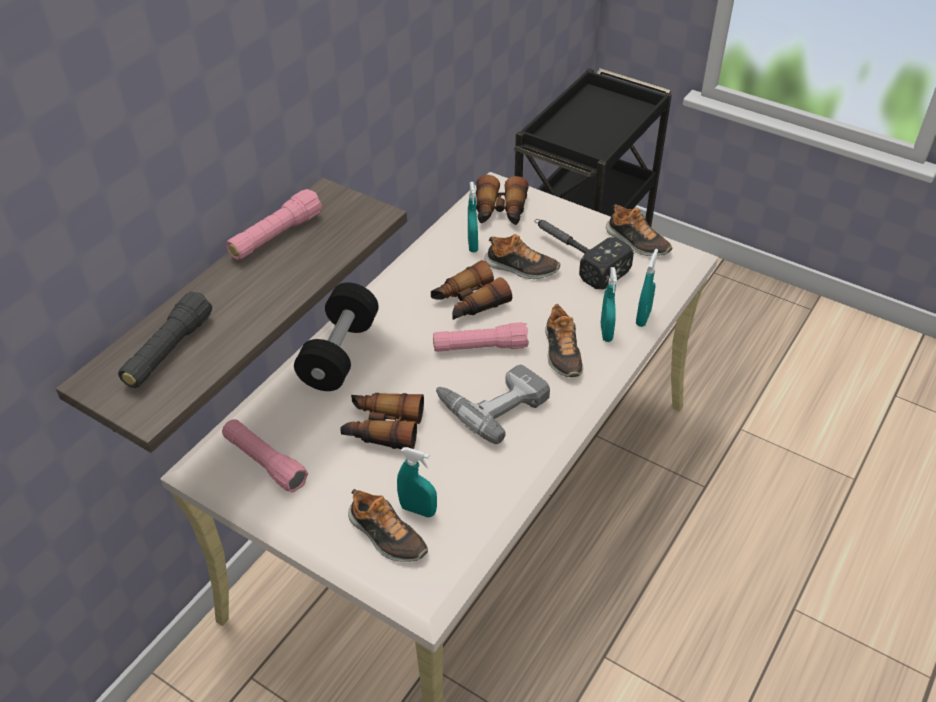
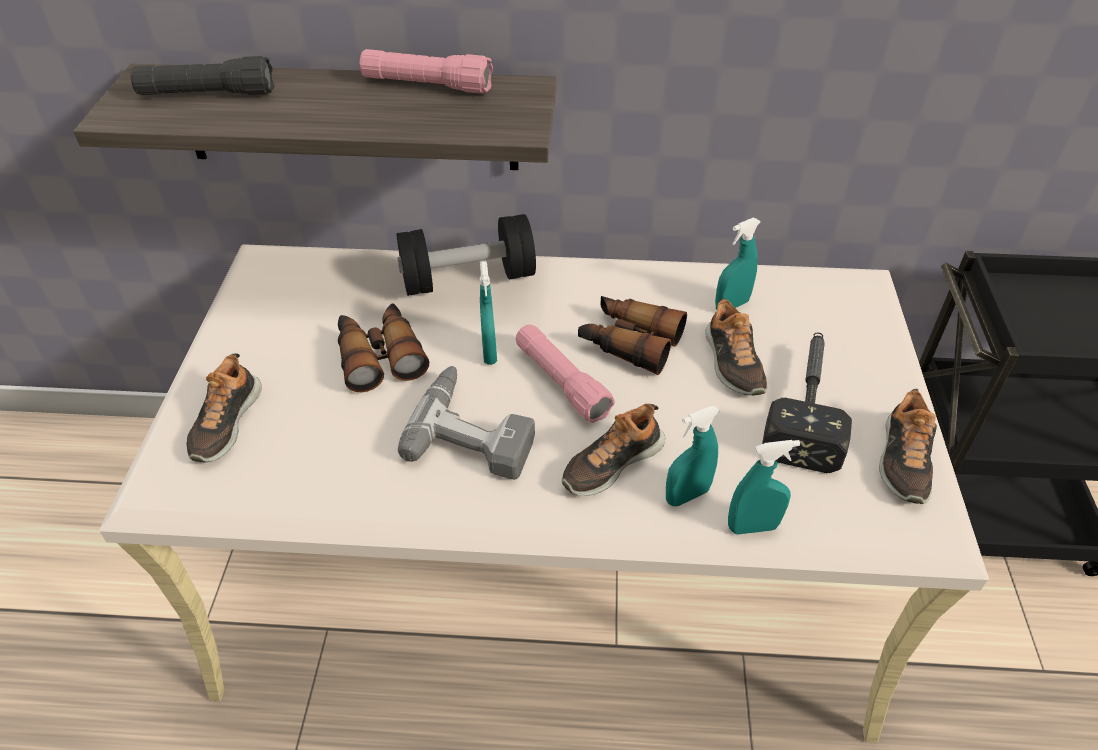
camera: 60 degrees right, 0 degrees up
pink flashlight [222,419,308,493] -> none
turquoise spray bottle [397,447,437,517] -> turquoise spray bottle moved to [480,261,497,365]
binoculars [476,175,529,225] -> none

